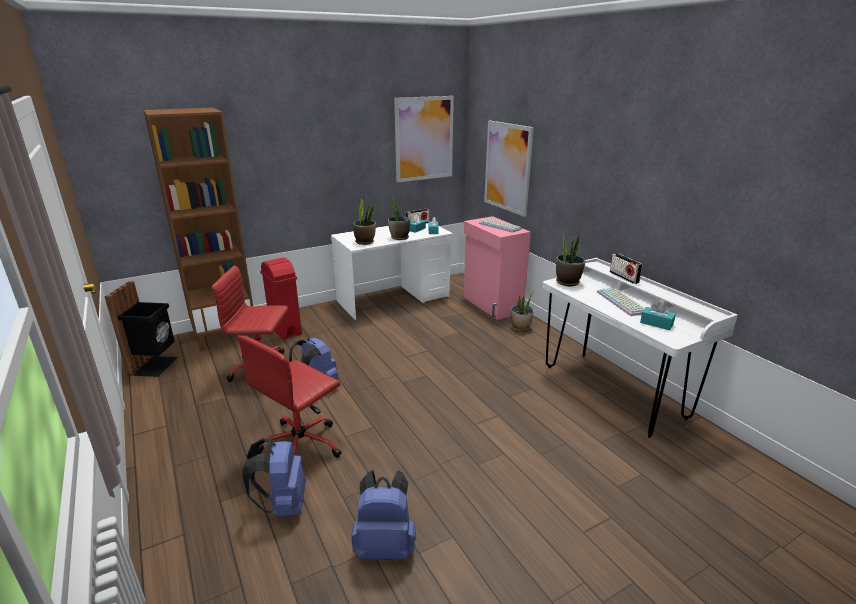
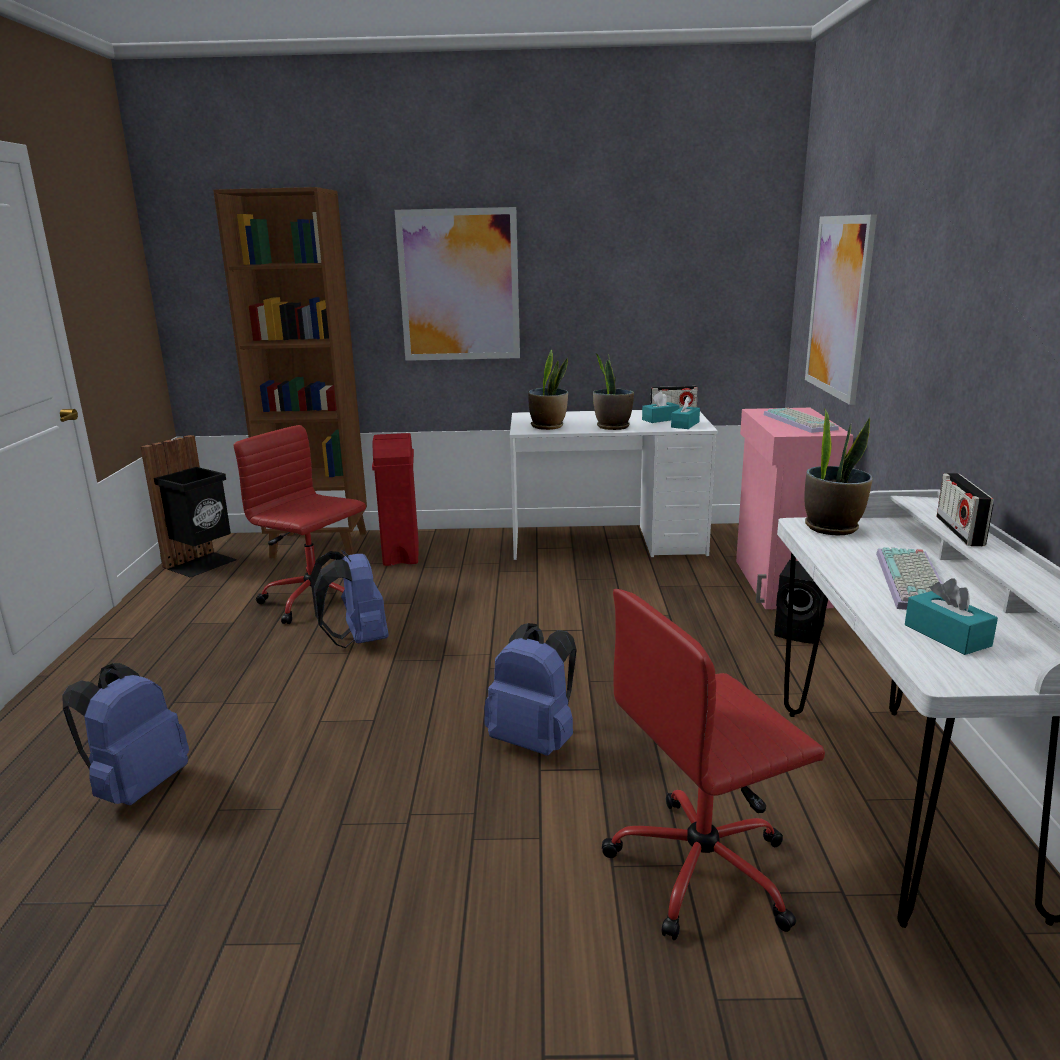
camera: 30 degrees right, 5 degrees down
red office chair [238,336,342,458] -> red office chair moved to [602,589,825,940]
blue backpack [351,470,416,560] -> blue backpack moved to [484,623,577,756]
picture [394,96,454,183] -> picture moved to [395,207,520,361]
potted plant [511,292,534,331] -> black speaker [774,560,825,644]

